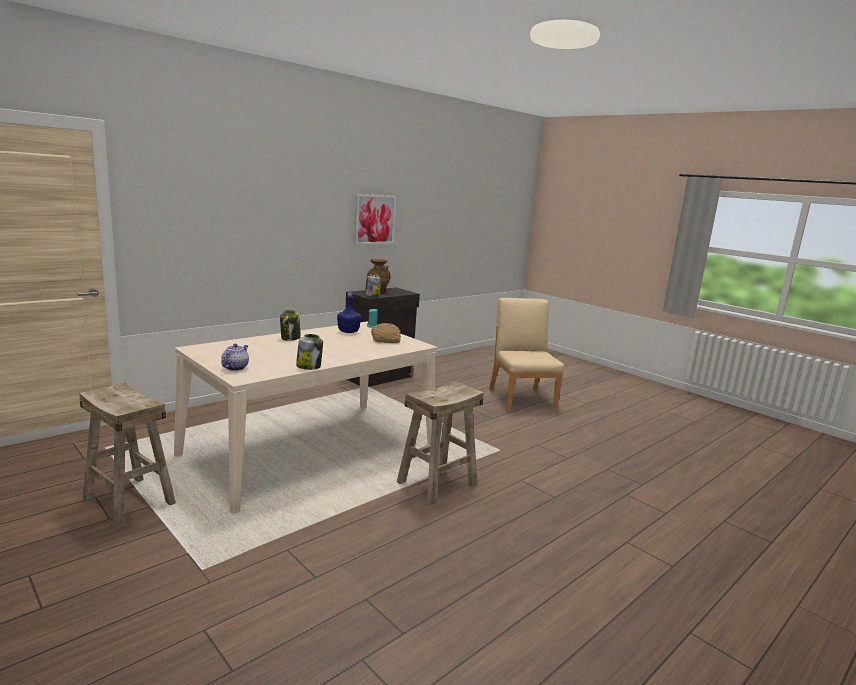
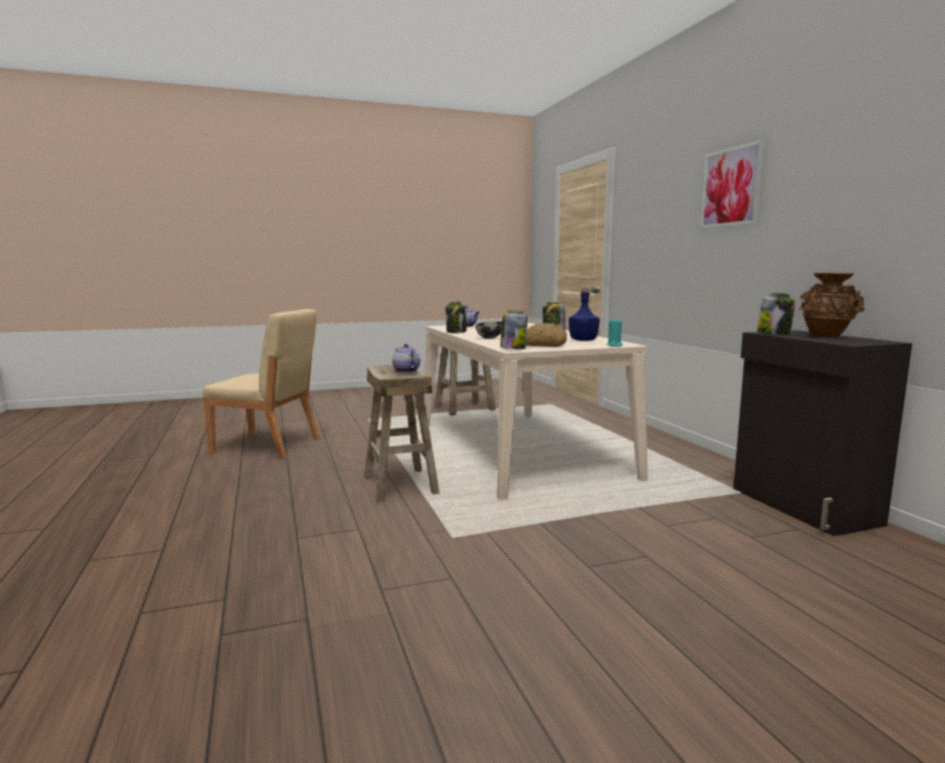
camera: 115 degrees right, 5 degrees down
picture [355,194,396,244] -> picture moved to [700,140,765,229]
beige chair [489,298,564,411] -> beige chair moved to [202,309,320,459]
none -> teapot [392,344,421,373]
none -> bowl [475,321,502,339]
none -> jar [500,310,528,349]

